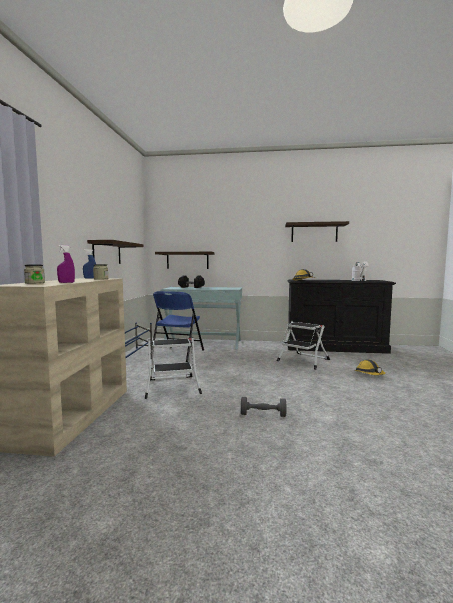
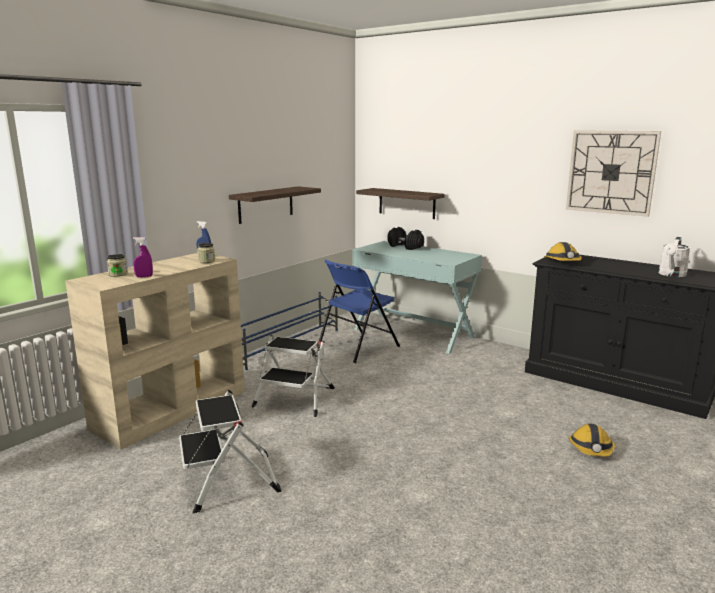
camera: 30 degrees right, 10 degrees up
grey dumbbell [241,397,286,417] -> none
step ladder [277,321,330,370] -> step ladder moved to [179,390,282,513]
shelf [285,221,349,242] -> wall clock [566,130,661,217]

